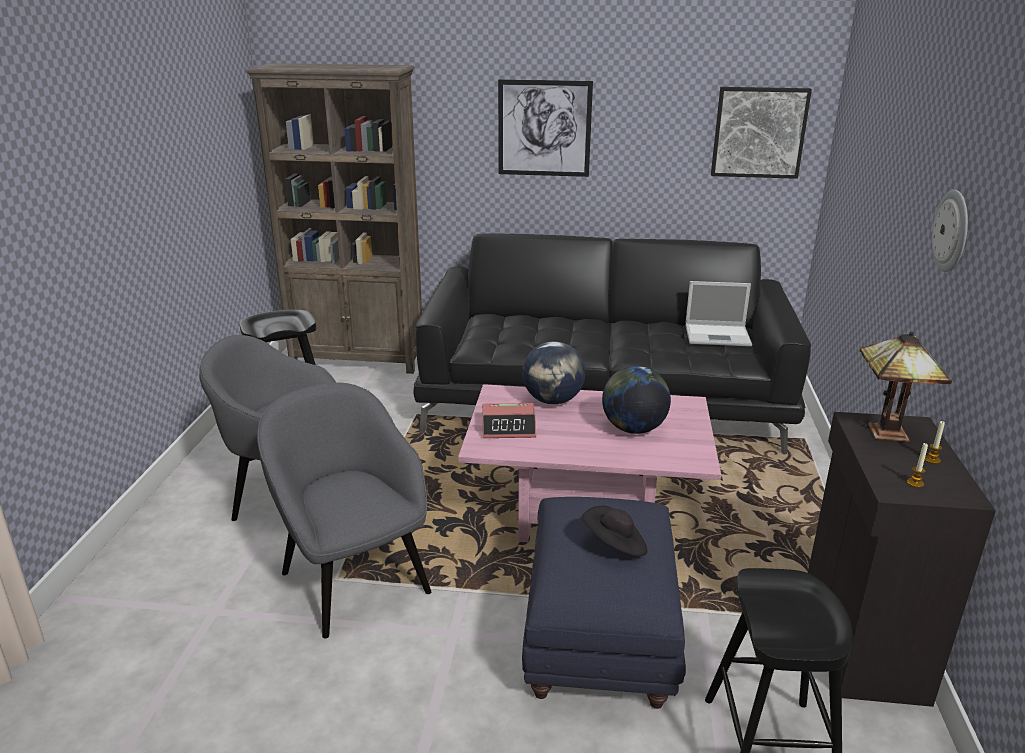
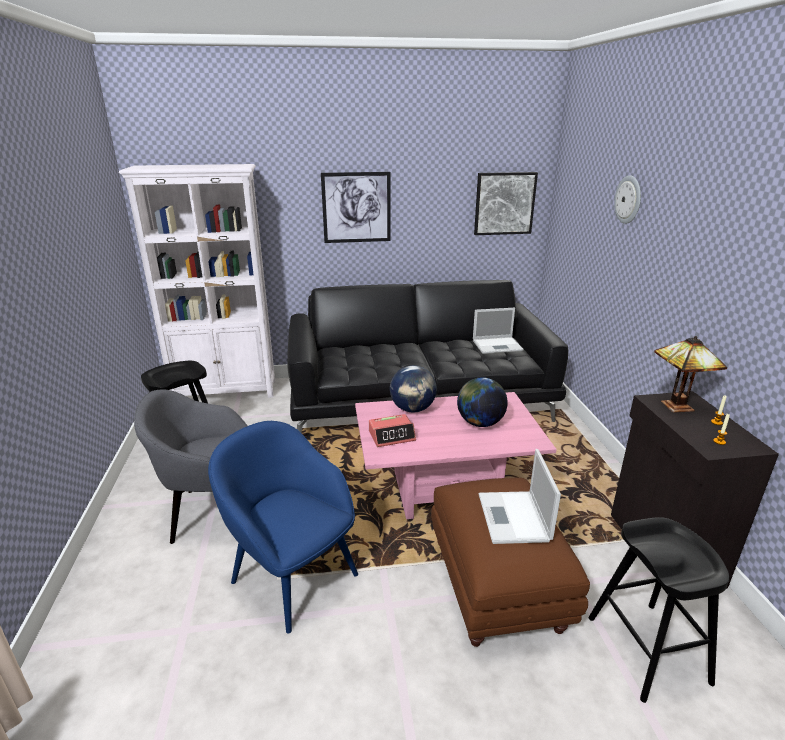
camera: 15 degrees left, 0 degrees up
brown bookcase [245,63,422,374] -> white bookcase [119,164,275,398]
grey armchair [257,382,431,639] -> blue armchair [208,421,358,634]
blue ottoman [522,497,686,709] -> brown ottoman [431,478,590,647]
black hat [581,506,647,556] -> laptop [478,449,561,544]
wall clock [932,190,968,272] -> wall clock moved to [614,175,641,224]

